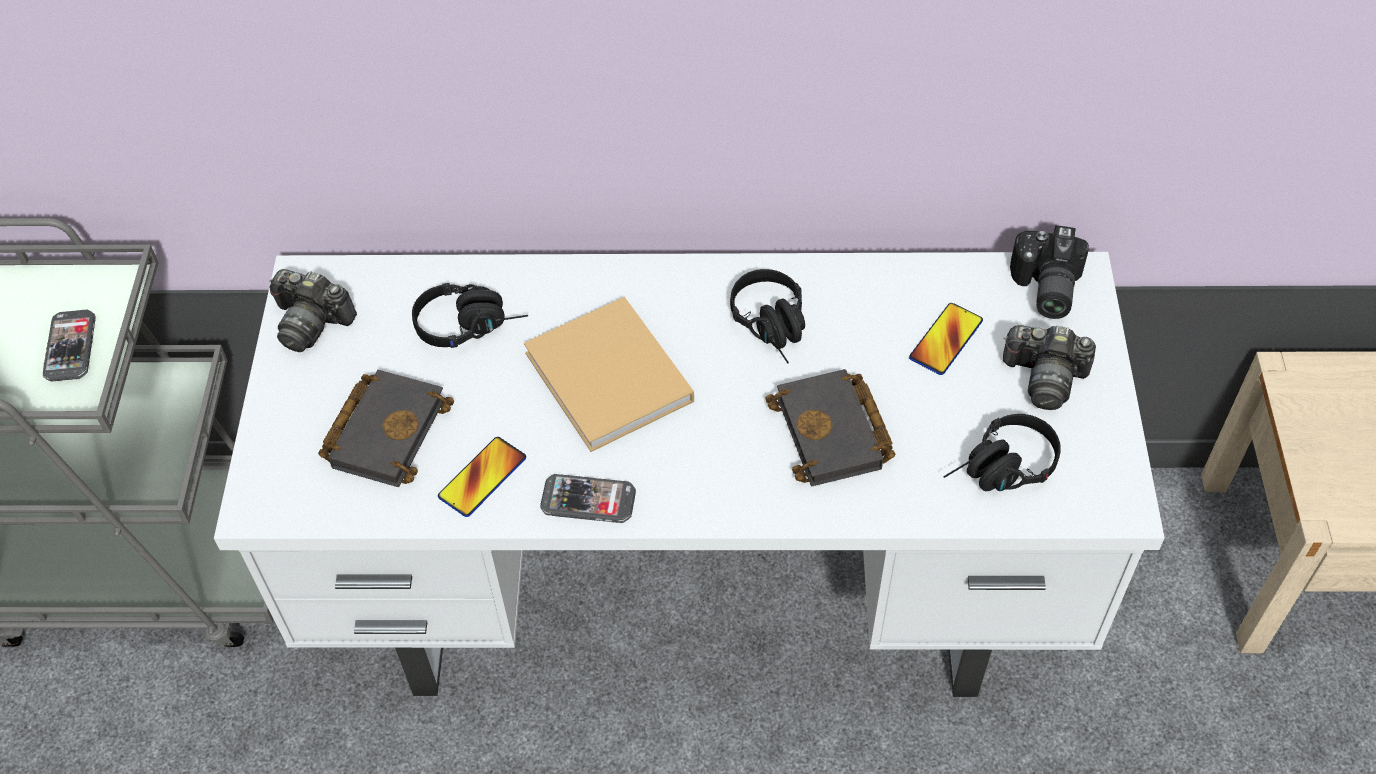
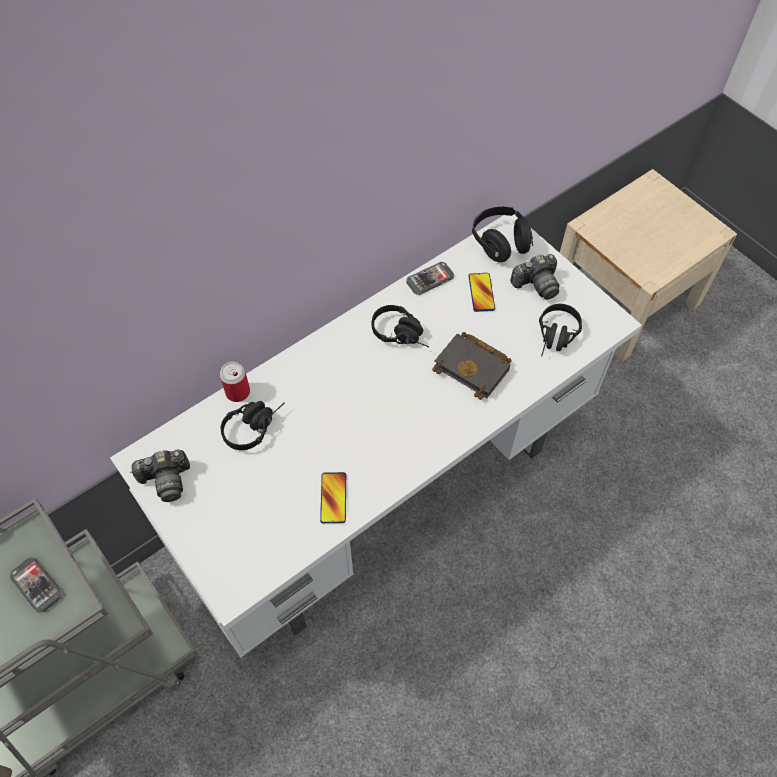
camera: 40 degrees left, 5 degrees up
black book [318,370,454,487] -> none
beige book [524,297,694,452] -> none
phone [540,474,636,523] -> phone moved to [406,262,454,295]
camera [1010,225,1089,319] -> black headphones [472,207,533,262]
none -> can [219,362,250,402]

